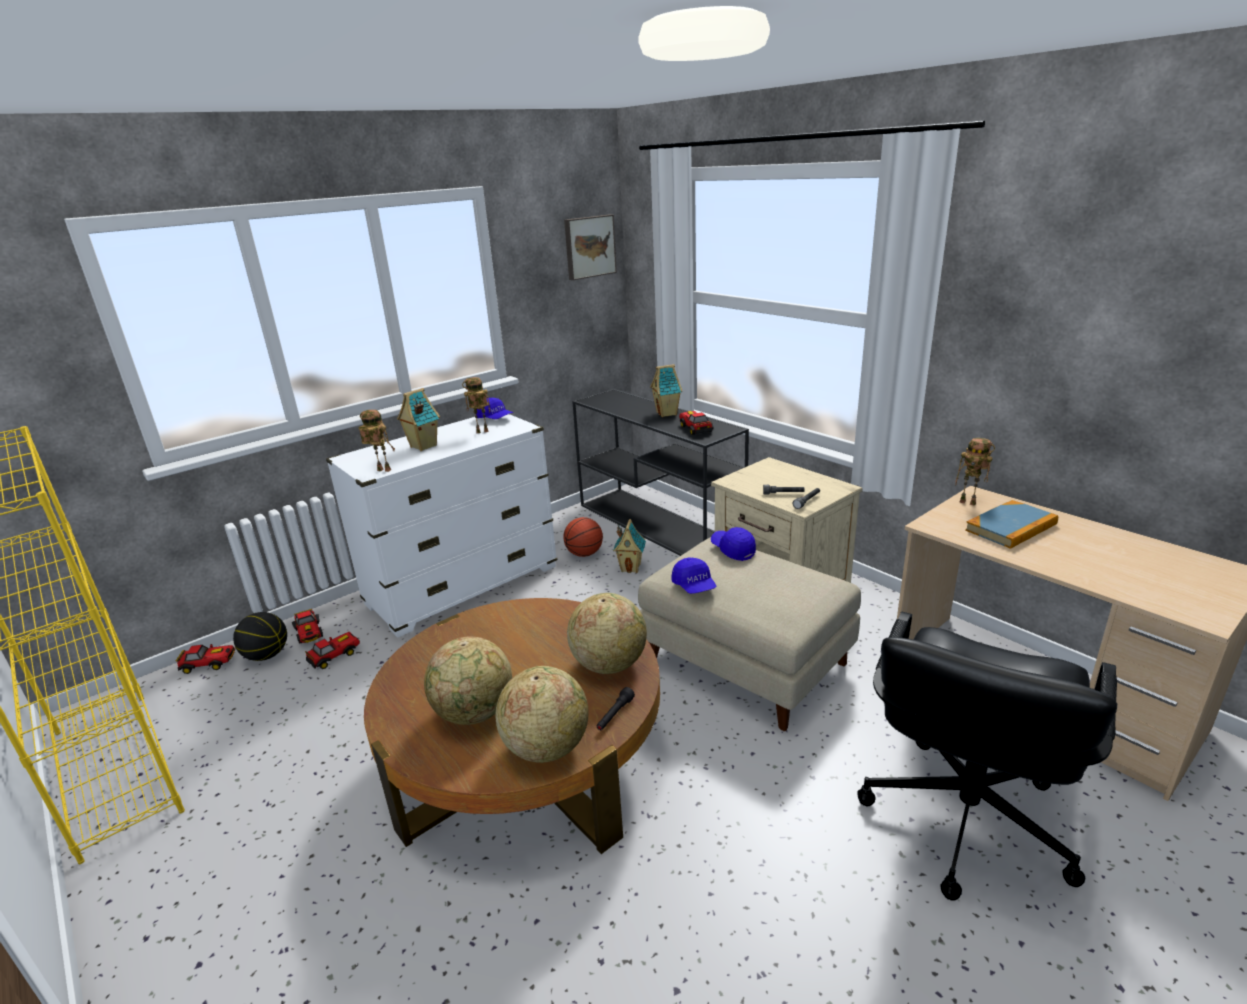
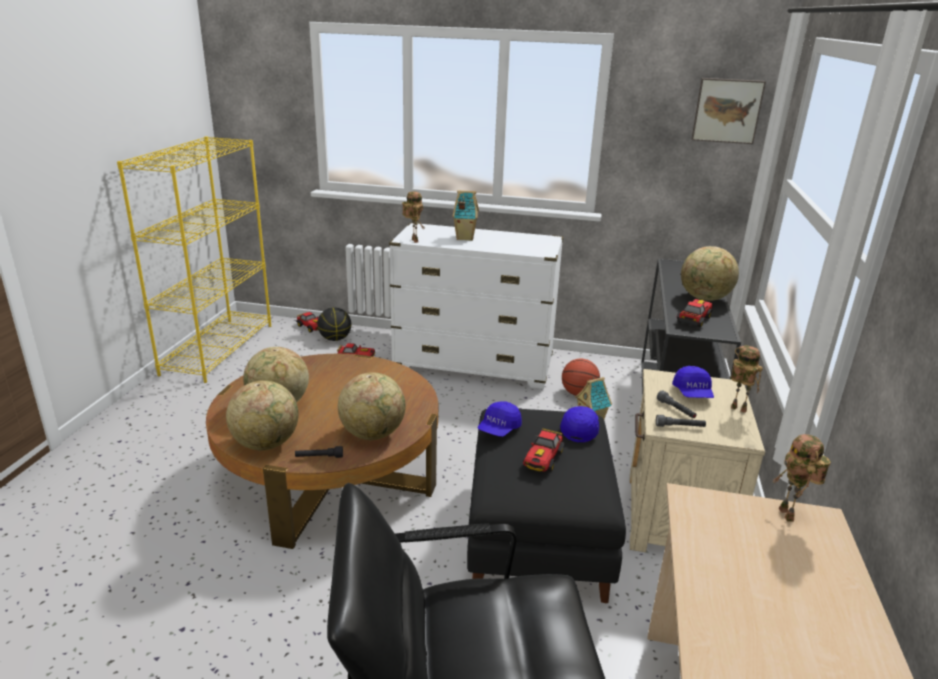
camera: 50 degrees right, 0 degrees up
toy car [292,609,323,644] -> toy car moved to [523,428,565,472]
toy robot [462,377,490,433] -> toy robot moved to [731,345,763,413]
blue cap [475,398,513,419] -> blue cap moved to [672,366,714,398]
beige ottoman [638,537,861,731] -> black ottoman [467,409,626,603]
toy house [650,364,682,417] -> globe [681,246,739,301]
book [965,500,1058,549] -> none

